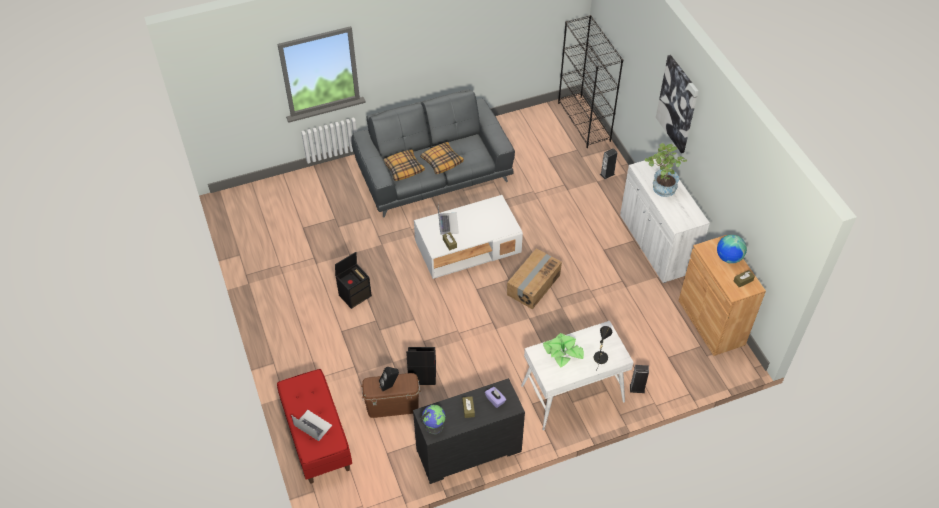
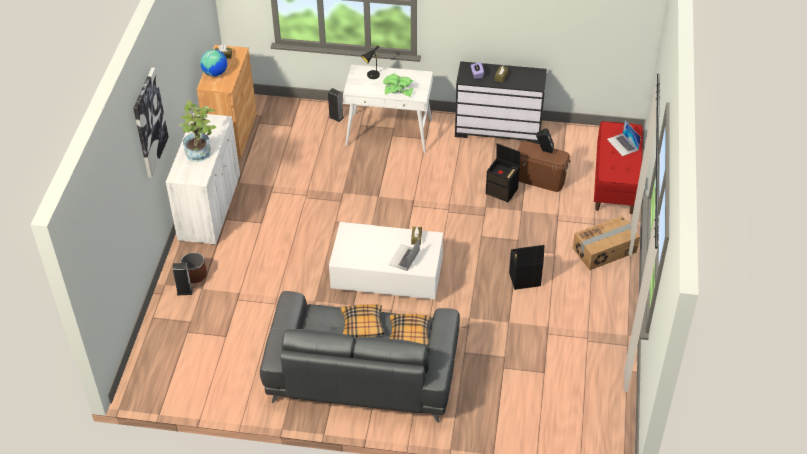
camera: 150 degrees left, 5 degrees down
globe [420,405,445,435] -> none
cardboard box [507,249,562,310] -> cardboard box moved to [573,216,640,270]
black bookcase [558,15,623,148] -> none
none -> brown planter [181,252,207,283]

